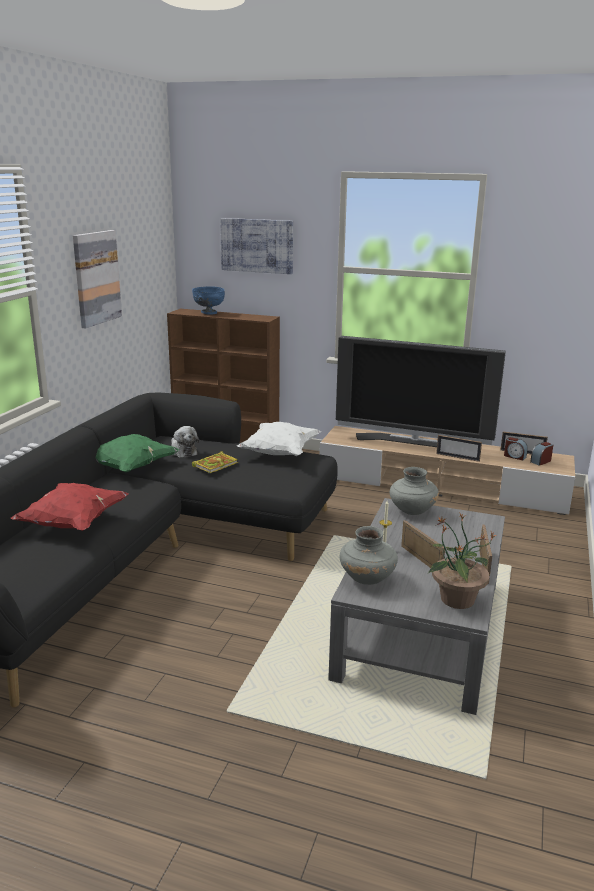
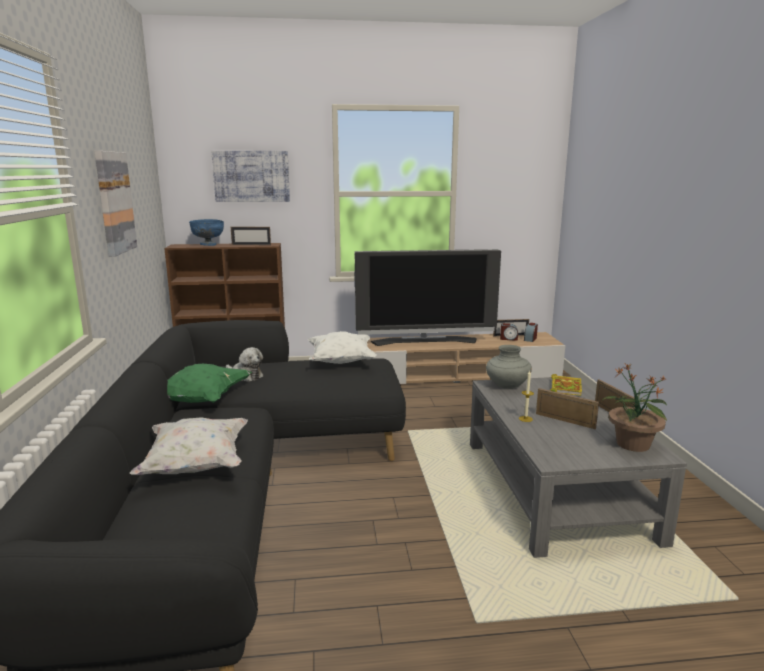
camera: 25 degrees left, 5 degrees down
red pillow [11,483,129,531] -> white pillow [129,418,248,475]
book [192,451,238,473] -> book moved to [550,374,582,396]
grey vase [340,526,398,585] -> none
picture frame [436,435,482,462] -> picture frame moved to [231,227,271,245]

